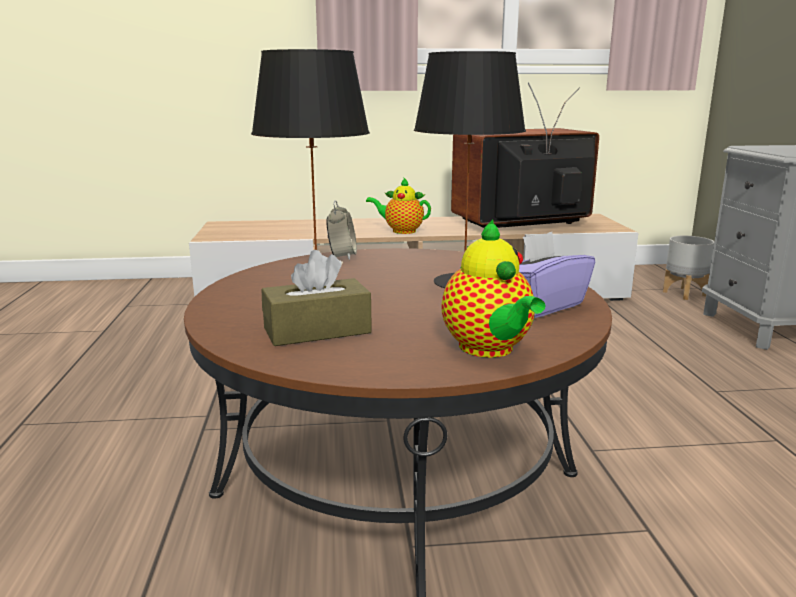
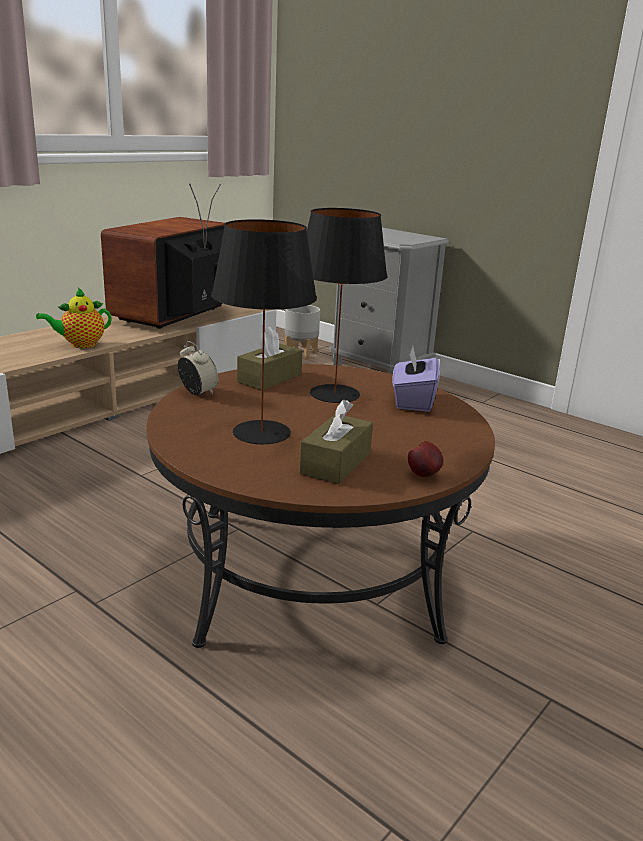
camera: 45 degrees left, 5 degrees up
teapot [441,219,545,358] -> none
none -> brown tissue box [237,327,302,390]
none -> apple [408,441,443,477]

